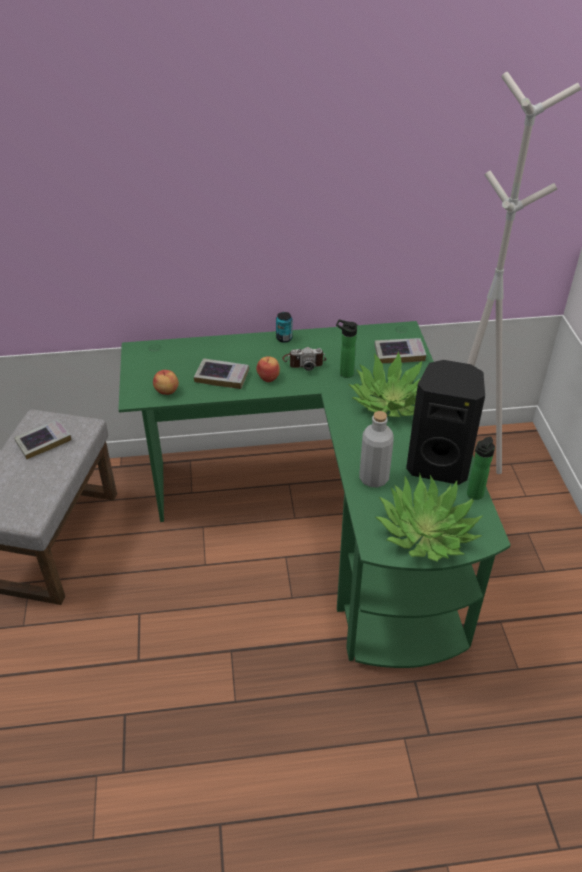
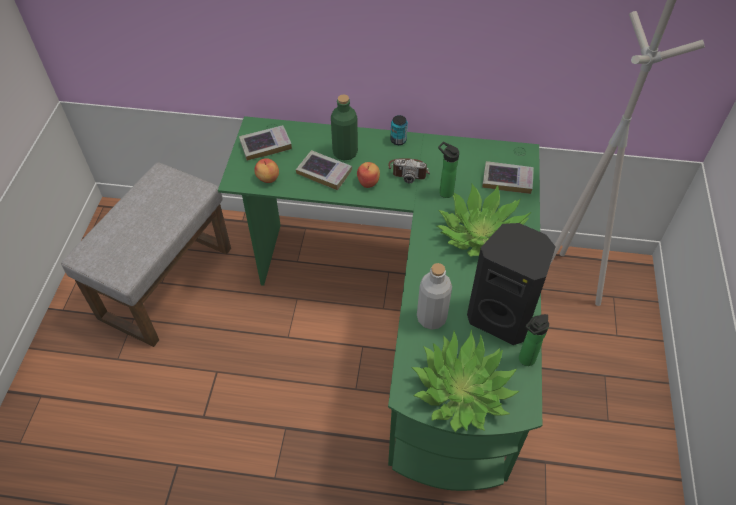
camera: 15 degrees right, 10 degrees up
book [14,419,72,459] -> book moved to [239,125,292,161]
none -> green bottle [331,94,358,161]

